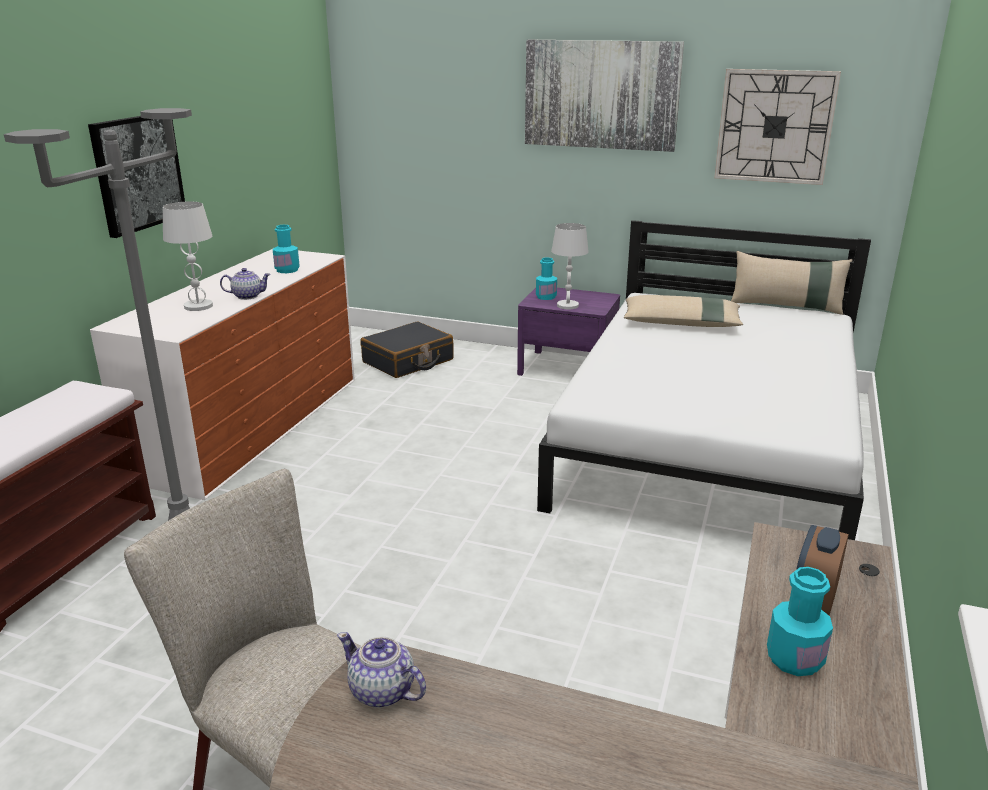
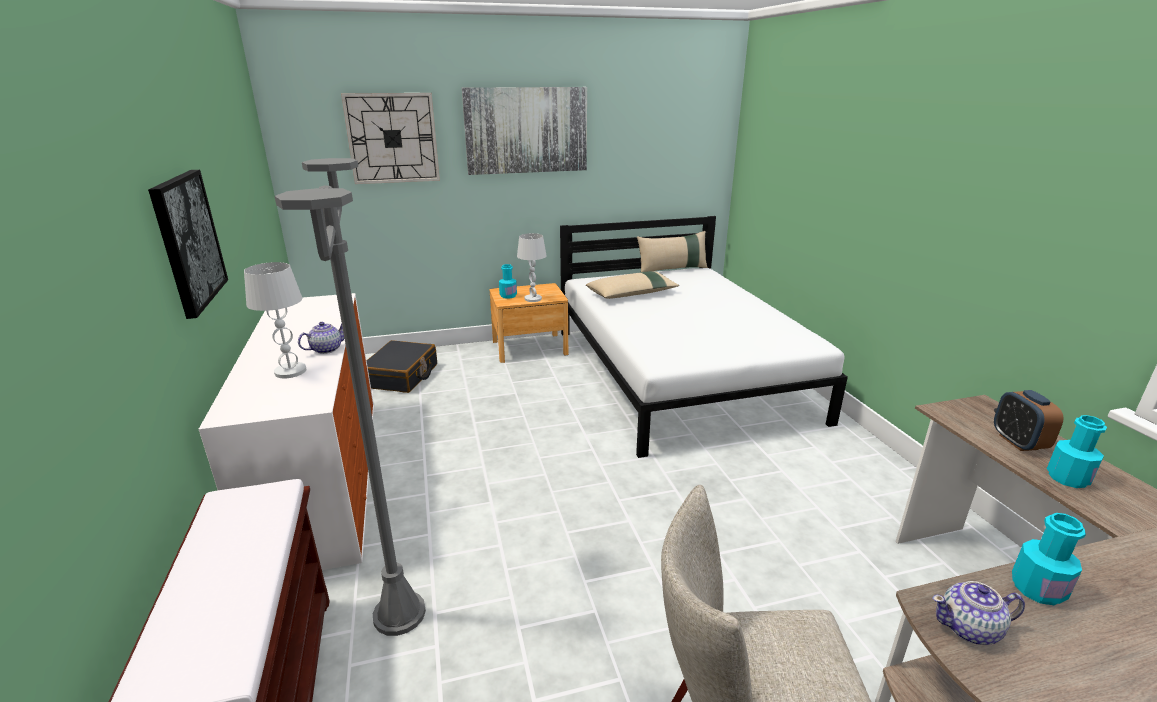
camera: 35 degrees left, 0 degrees up
turquoise bottle [273,225,300,273] -> turquoise bottle moved to [1012,513,1086,605]
purple nightstand [517,288,620,376] -> brown nightstand [489,283,568,363]
wall clock [714,69,841,185] -> wall clock moved to [341,93,440,184]

